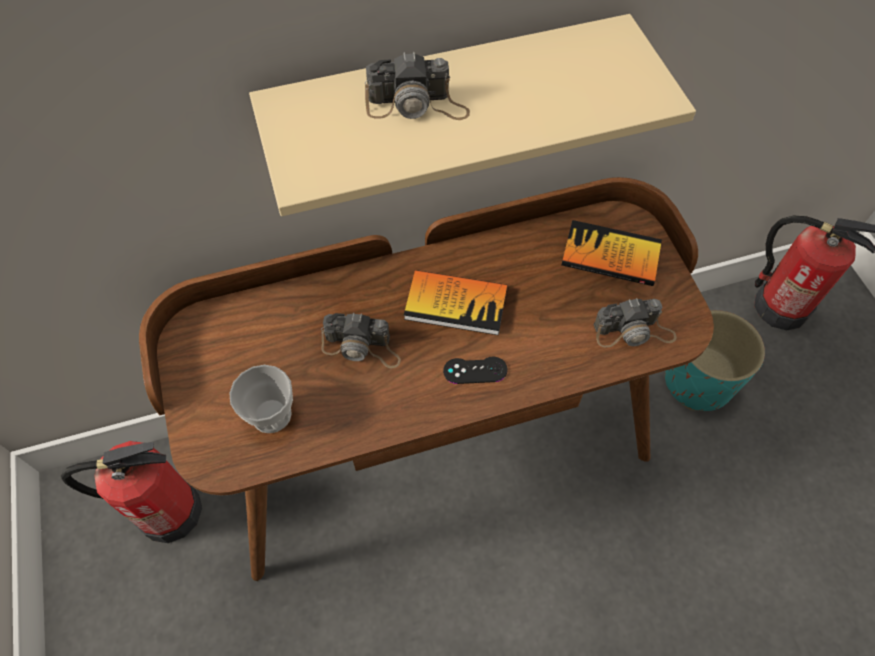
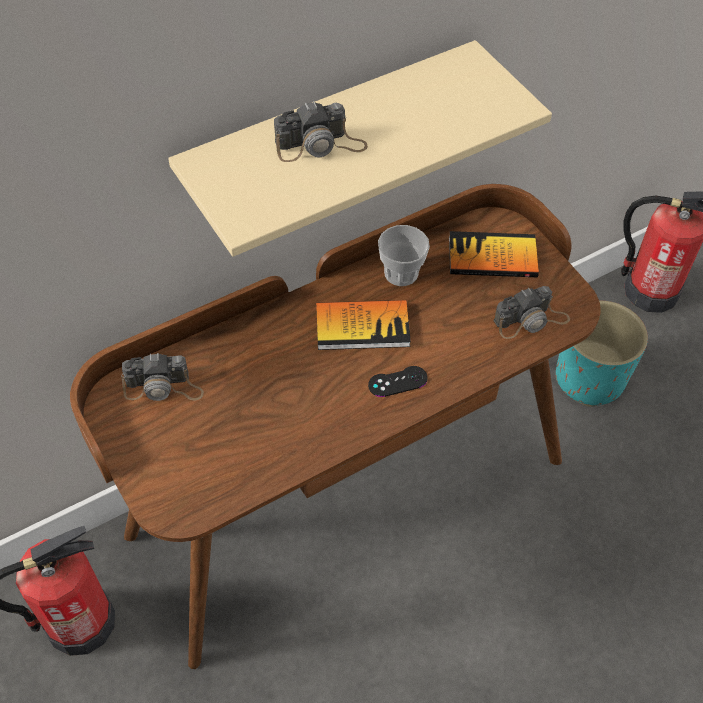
camera: 15 degrees left, 5 degrees down
cup [229,365,293,433] -> cup moved to [378,225,430,286]
camera [321,313,401,368] -> camera moved to [121,353,204,401]

